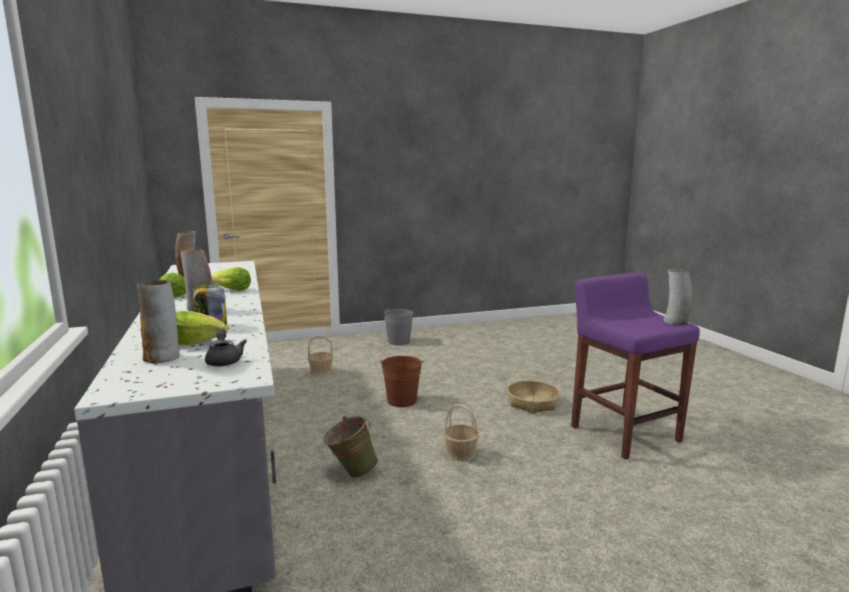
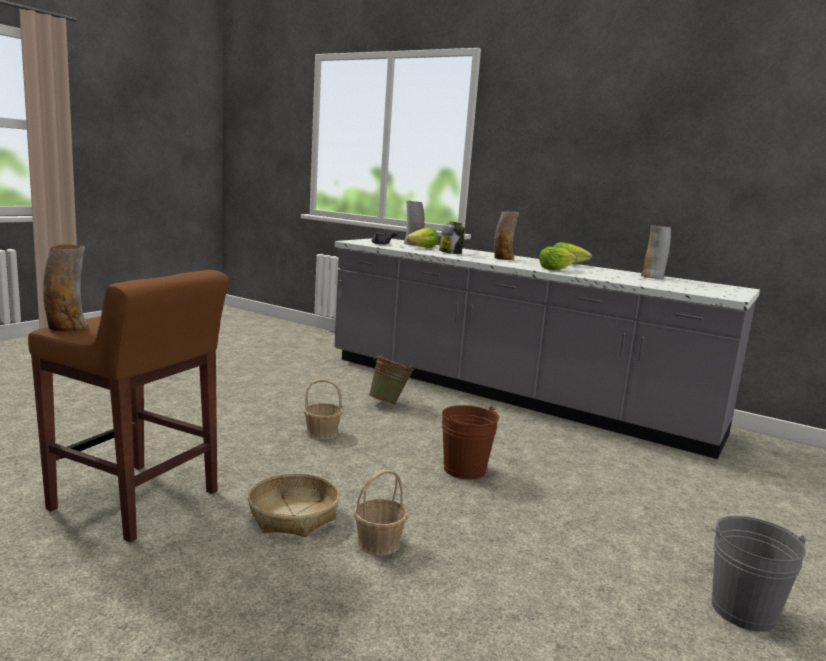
camera: 140 degrees right, 0 degrees up
basket [307,336,333,376] -> basket moved to [354,470,408,555]
purple stool [571,273,700,460] -> brown stool [28,270,228,542]

